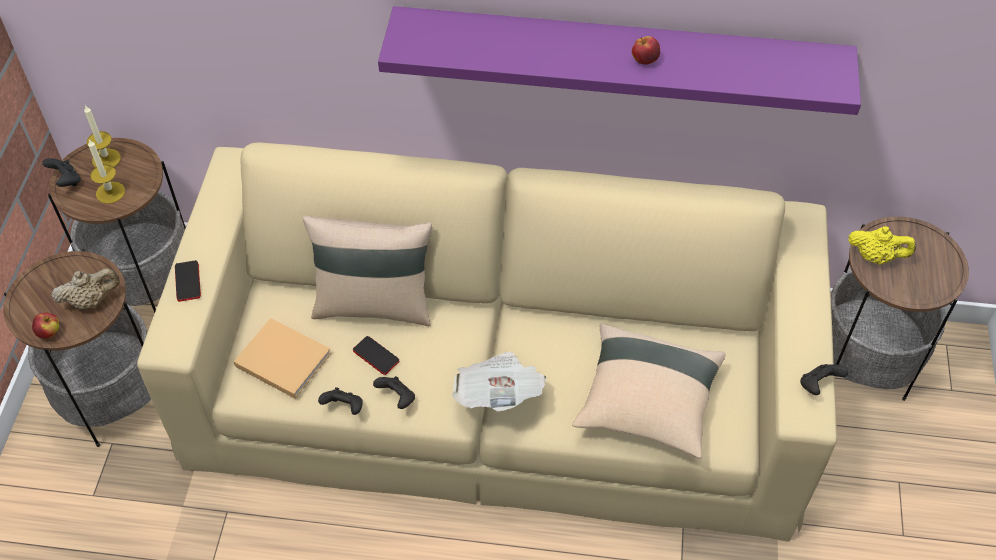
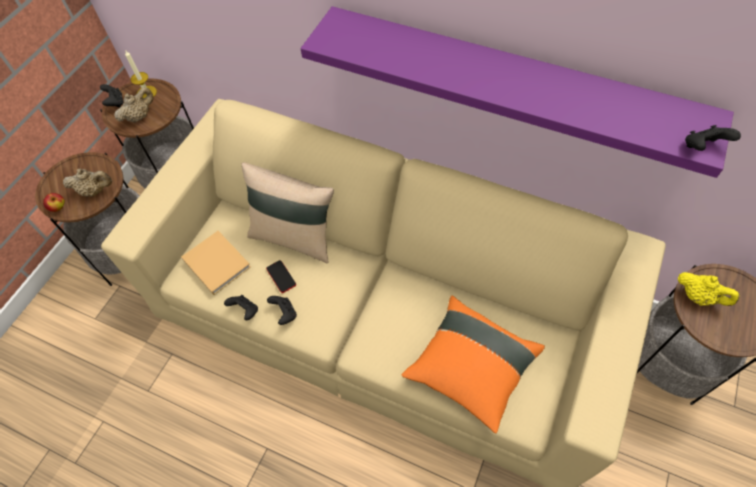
camera: 20 degrees right, 5 degrees up
candle [88,139,125,204] -> beige teapot [114,87,154,123]
phone [175,260,201,302] -> none
newspaper [452,352,547,412] -> none
beige pillow [572,323,726,459] -> orange pillow [402,296,545,434]
apple [632,36,660,65] -> none
black game controller [800,364,848,395] -> black game controller moved to [685,125,741,151]

